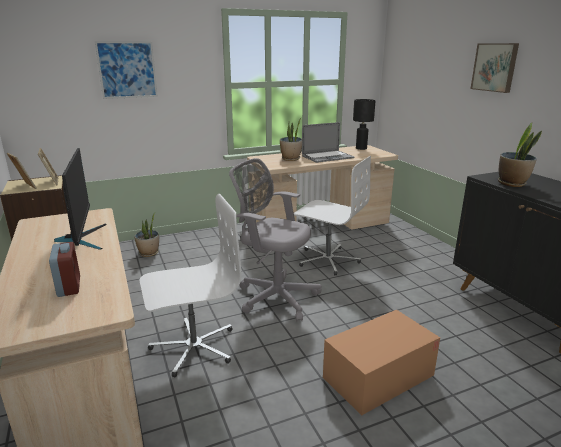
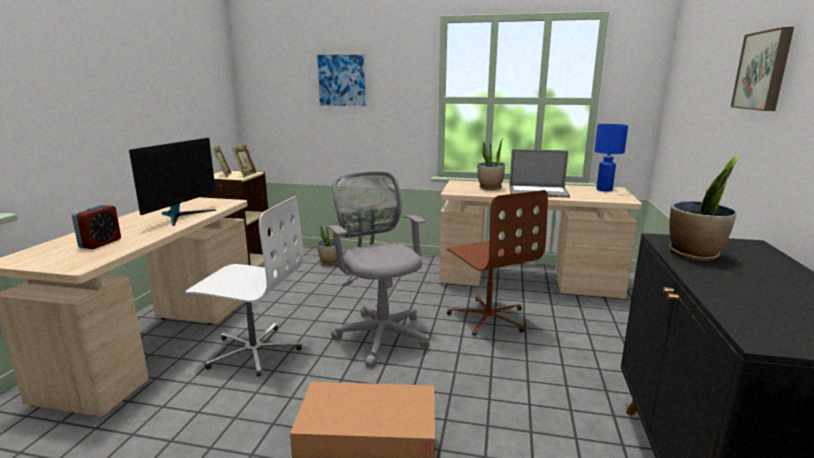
camera: 35 degrees right, 5 degrees down
white office chair [294,156,371,275] -> brown office chair [446,190,548,336]
black table lamp [353,99,376,150] -> blue table lamp [594,124,628,192]

